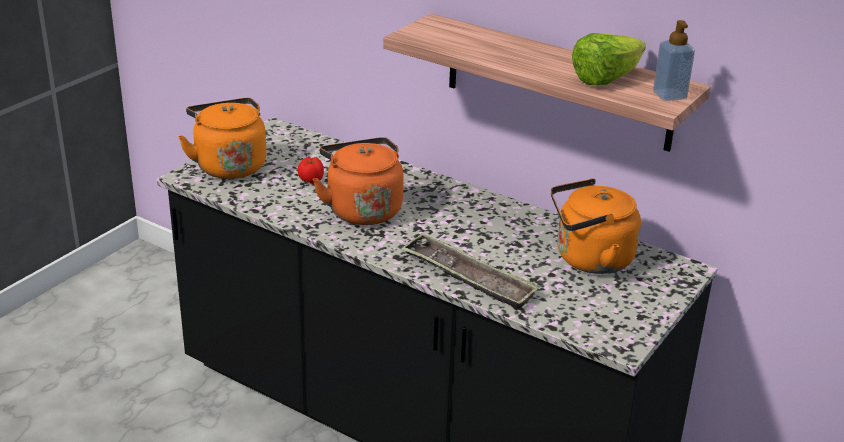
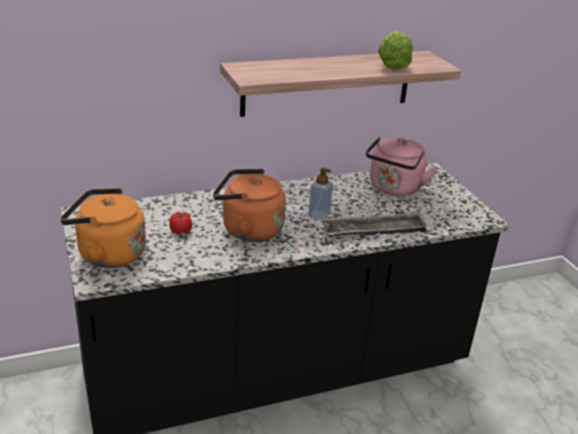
camera: 55 degrees left, 0 degrees up
orange kettle [551,178,641,274] -> pink kettle [366,137,437,196]
soap dispenser [653,20,695,101] -> soap dispenser moved to [308,168,333,220]

